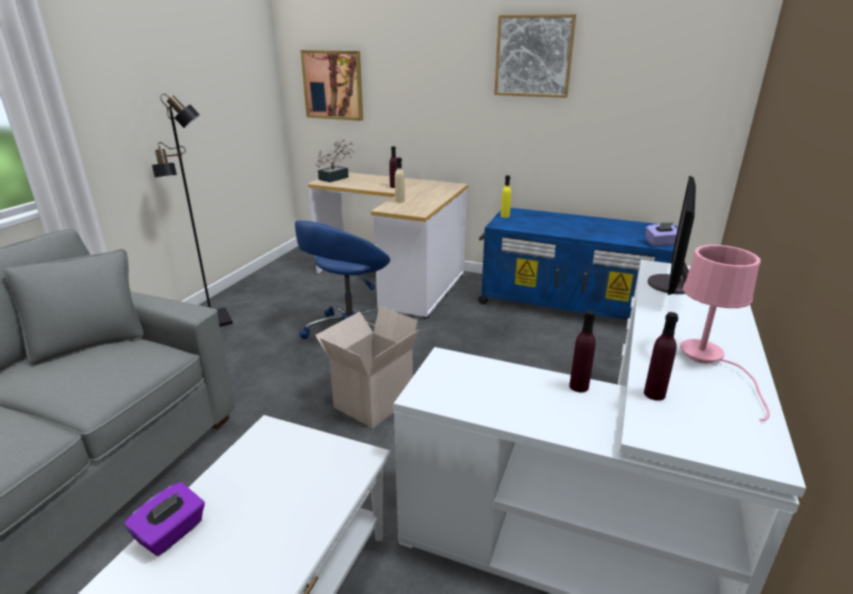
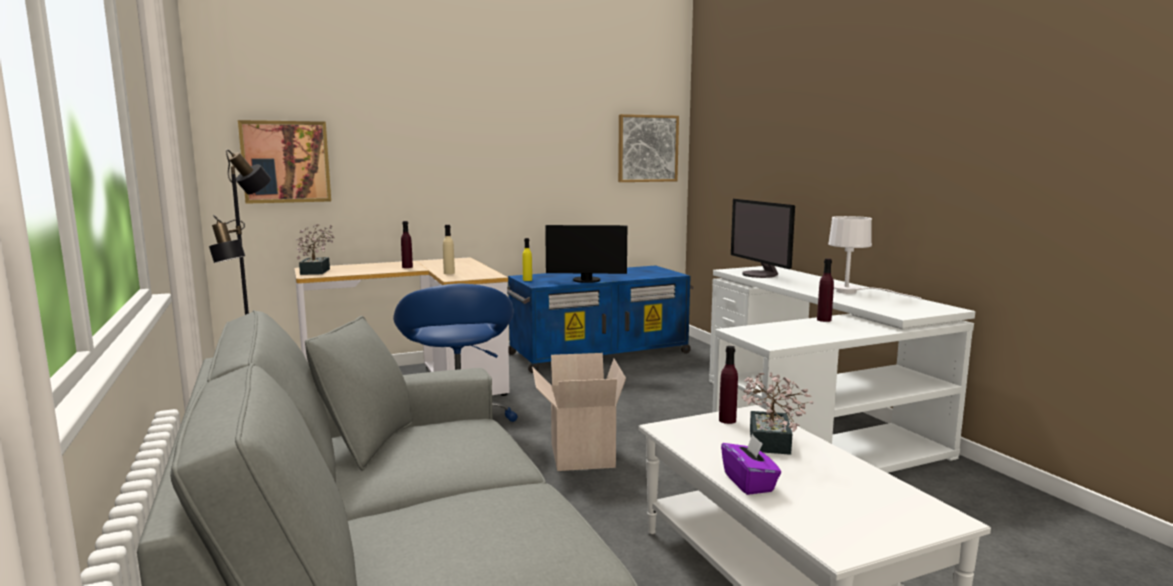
camera: 45 degrees left, 15 degrees down
picture [494,14,576,98] -> picture moved to [618,114,679,182]
purple bottle [644,312,678,401] -> purple bottle moved to [719,346,738,424]
purple tissue box [646,222,677,246] -> none
pink table lamp [680,245,770,421] -> white table lamp [828,216,922,300]
none -> monitor [545,225,627,283]
none -> potted plant [741,372,813,455]

